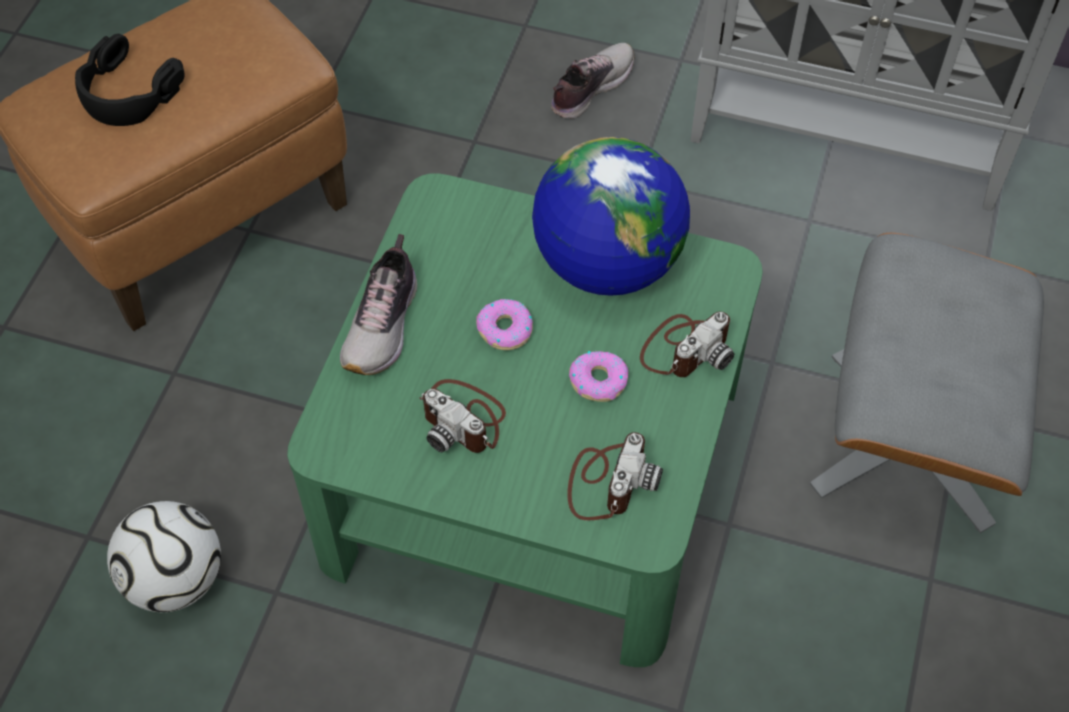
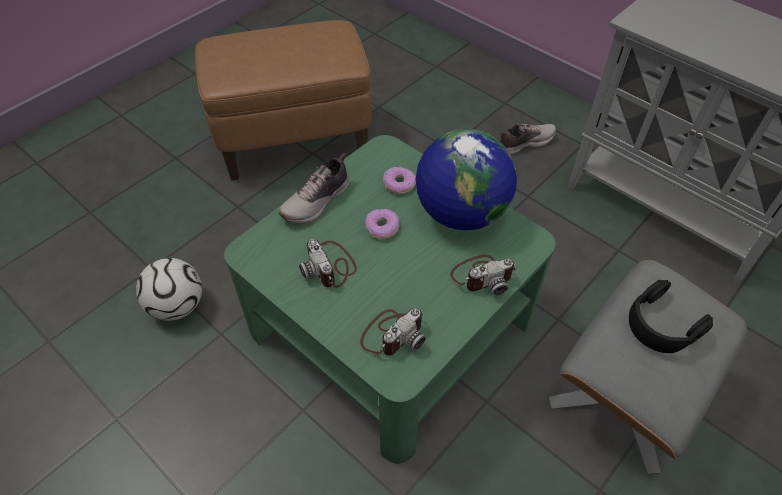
camera: 25 degrees right, 5 degrees down
black headphones [75,34,185,126] -> black headphones moved to [629,280,713,353]
donut [569,351,628,402] -> donut moved to [383,166,416,194]

